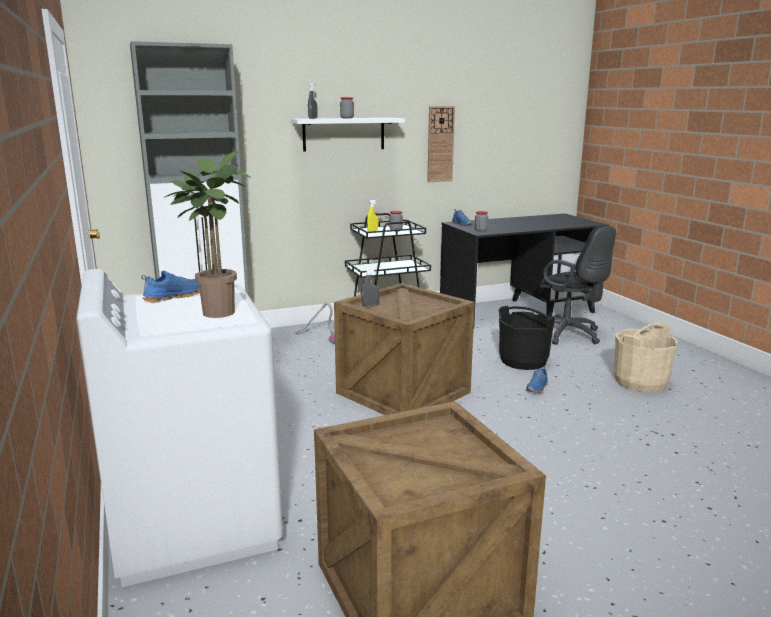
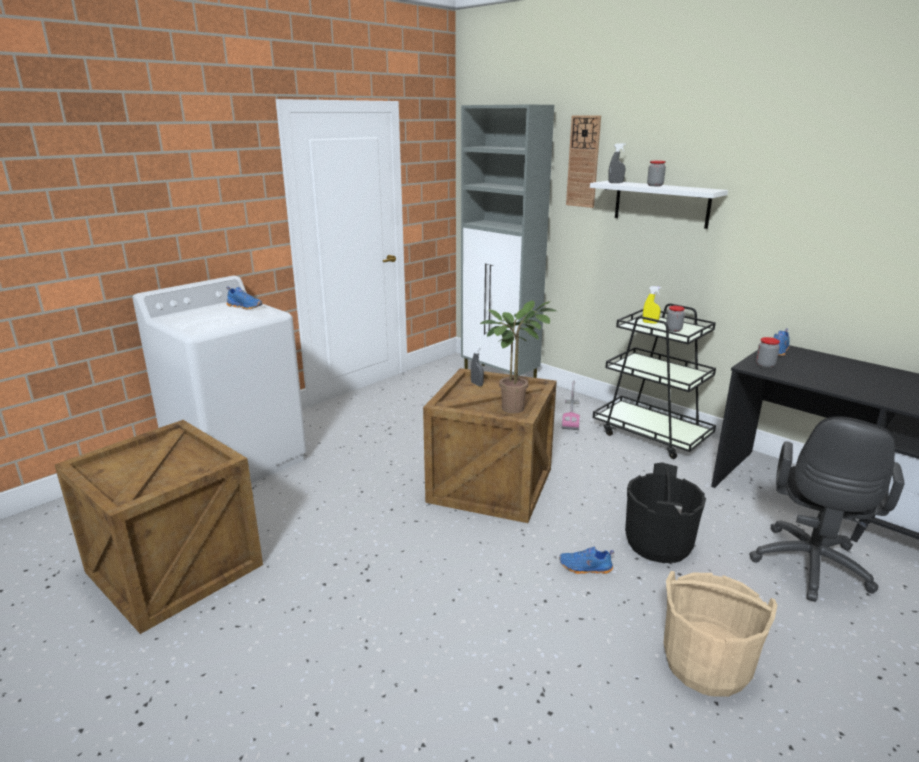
camera: 65 degrees right, 5 degrees up
potted plant [165,151,251,318] -> potted plant moved to [480,301,556,413]
wall clock [427,106,455,182] -> wall clock moved to [566,115,601,208]

